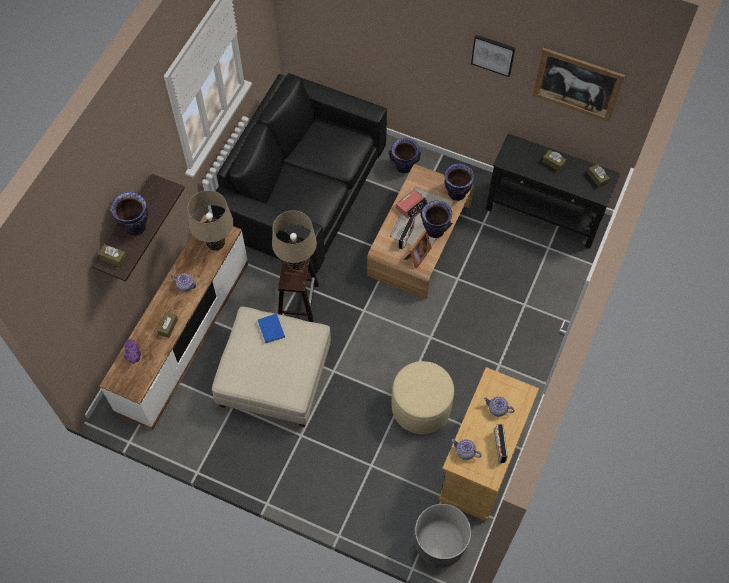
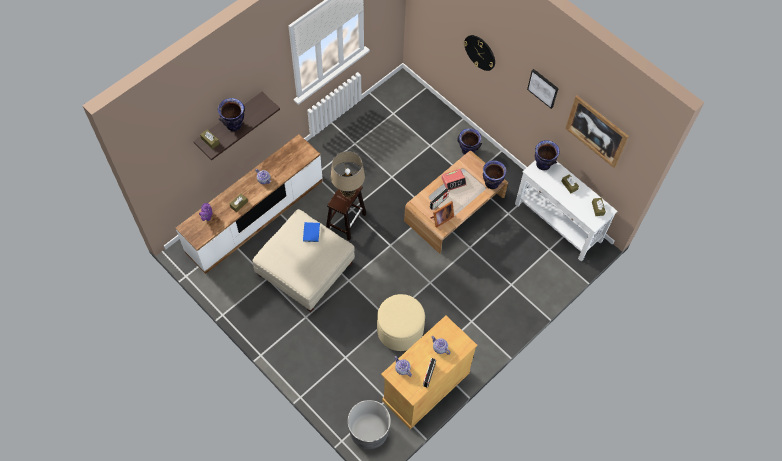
camera: 20 degrees right, 0 degrees up
beige table lamp [187,190,233,251] -> none
black sofa [211,73,387,274] -> none
vase [420,201,453,238] -> vase moved to [535,140,560,170]
black console table [486,133,620,249] -> white console table [515,160,617,262]
none -> wall clock [464,35,495,71]

